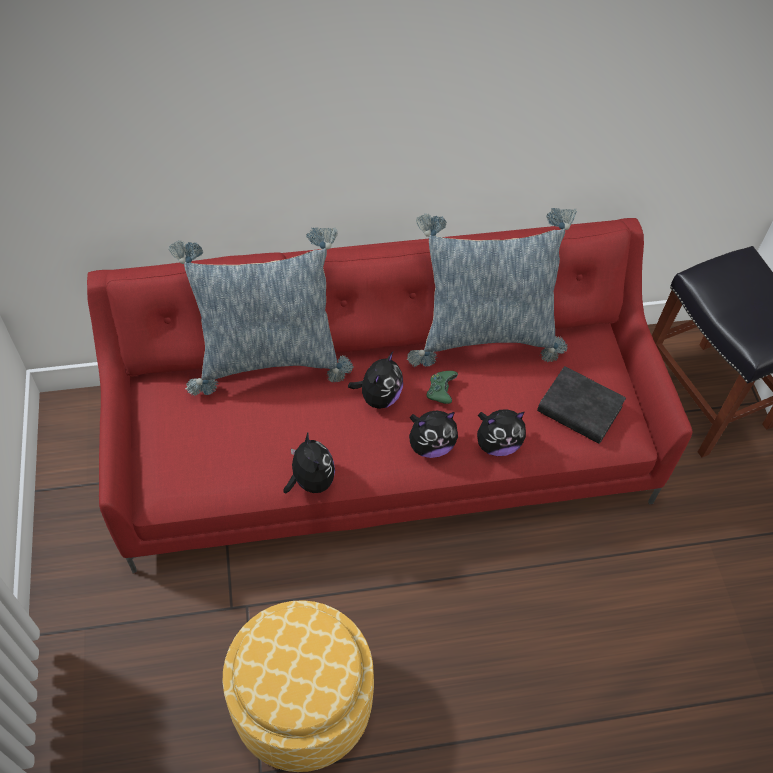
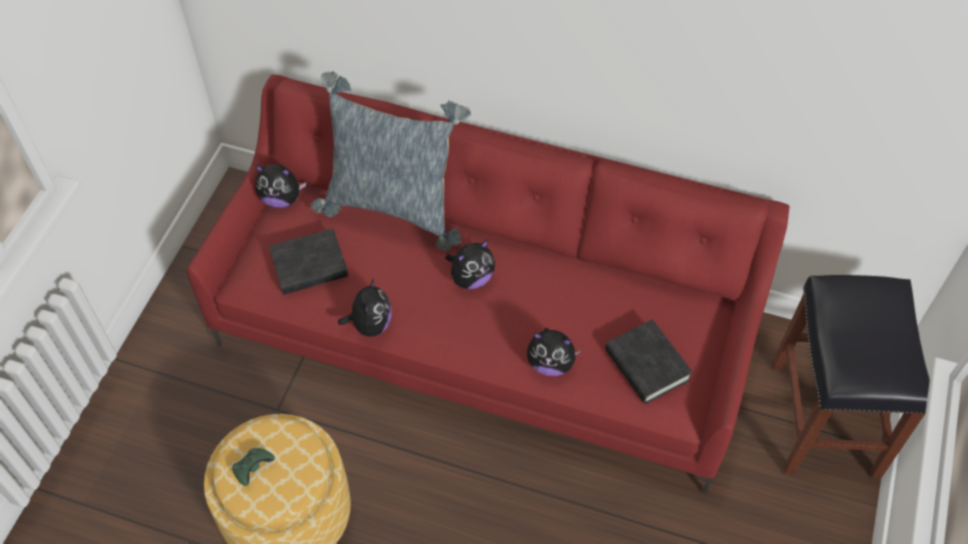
camera: 30 degrees right, 0 degrees up
pillow [406,208,577,367] -> none
plush toy [409,411,458,458] -> plush toy moved to [255,164,306,208]
green game controller [427,371,458,404] -> green game controller moved to [232,448,275,486]
none -> black book [269,228,348,295]

